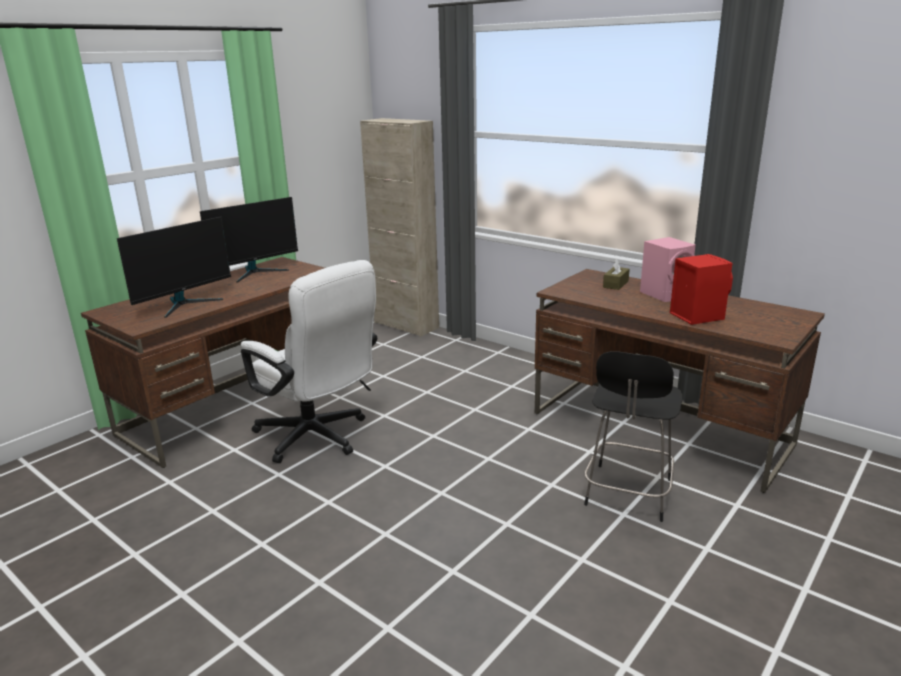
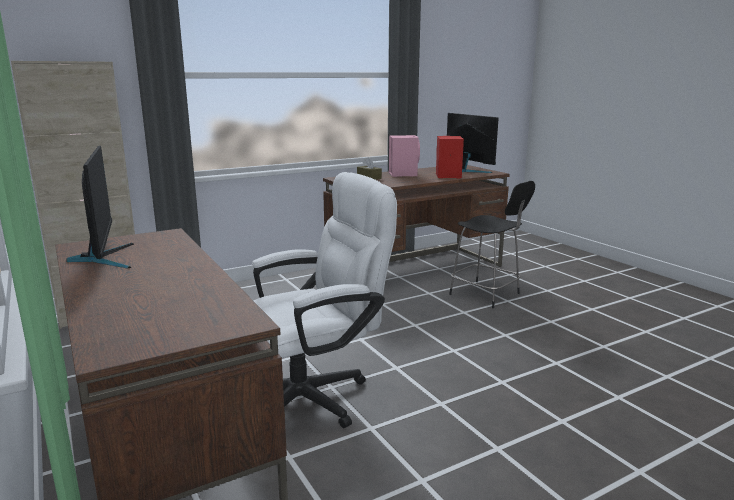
camera: 70 degrees left, 5 degrees down
monitor [117,217,231,318] -> monitor moved to [447,113,499,173]

